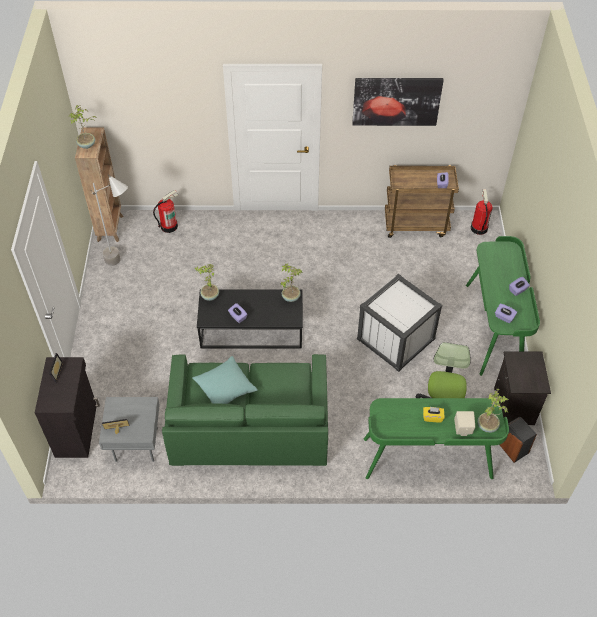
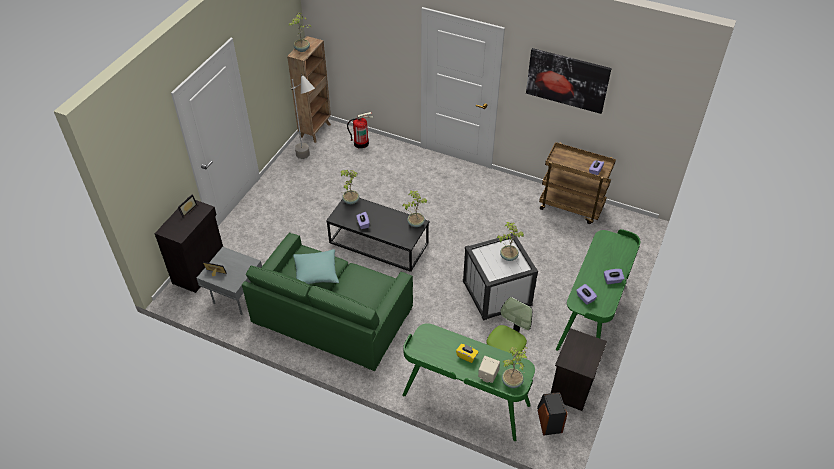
camera: 25 degrees right, 5 degrees down
fire extinguisher [471,189,493,235] -> none
none -> potted plant [497,222,524,261]

